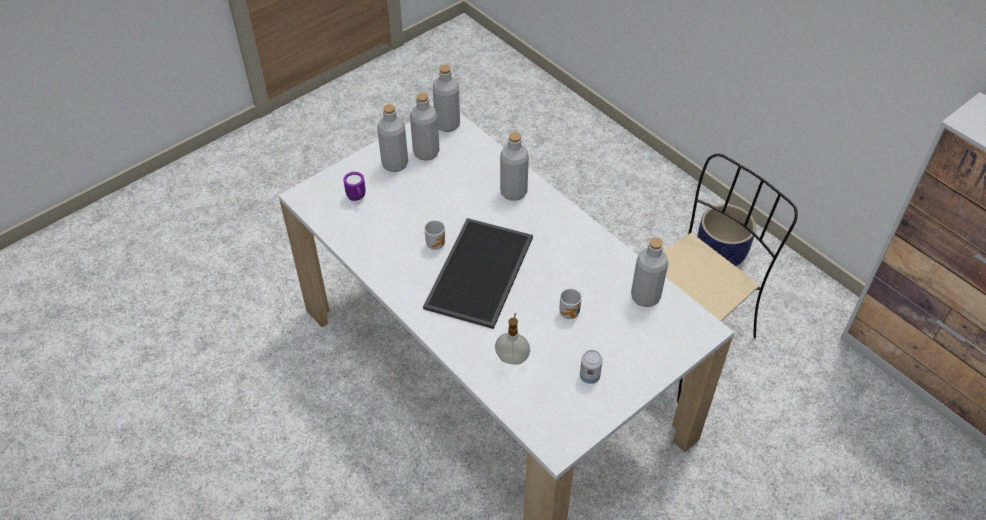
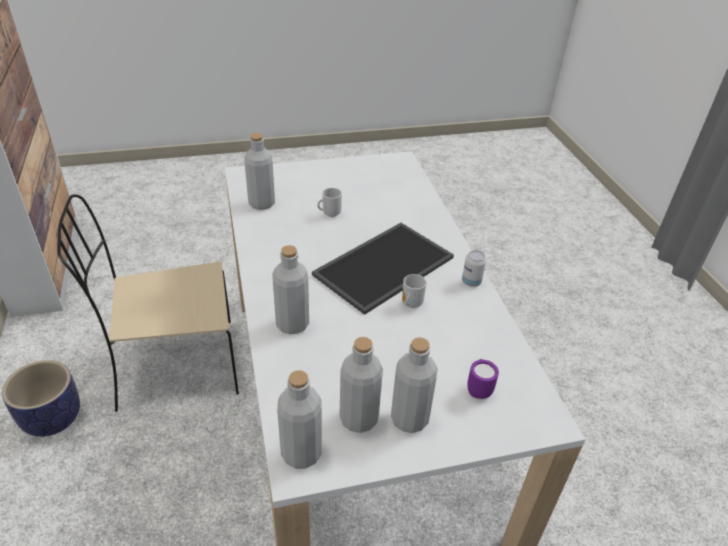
camera: 155 degrees left, 10 degrees down
soap dispenser [495,313,530,365] -> none
can [580,350,603,384] -> can moved to [462,250,486,287]

